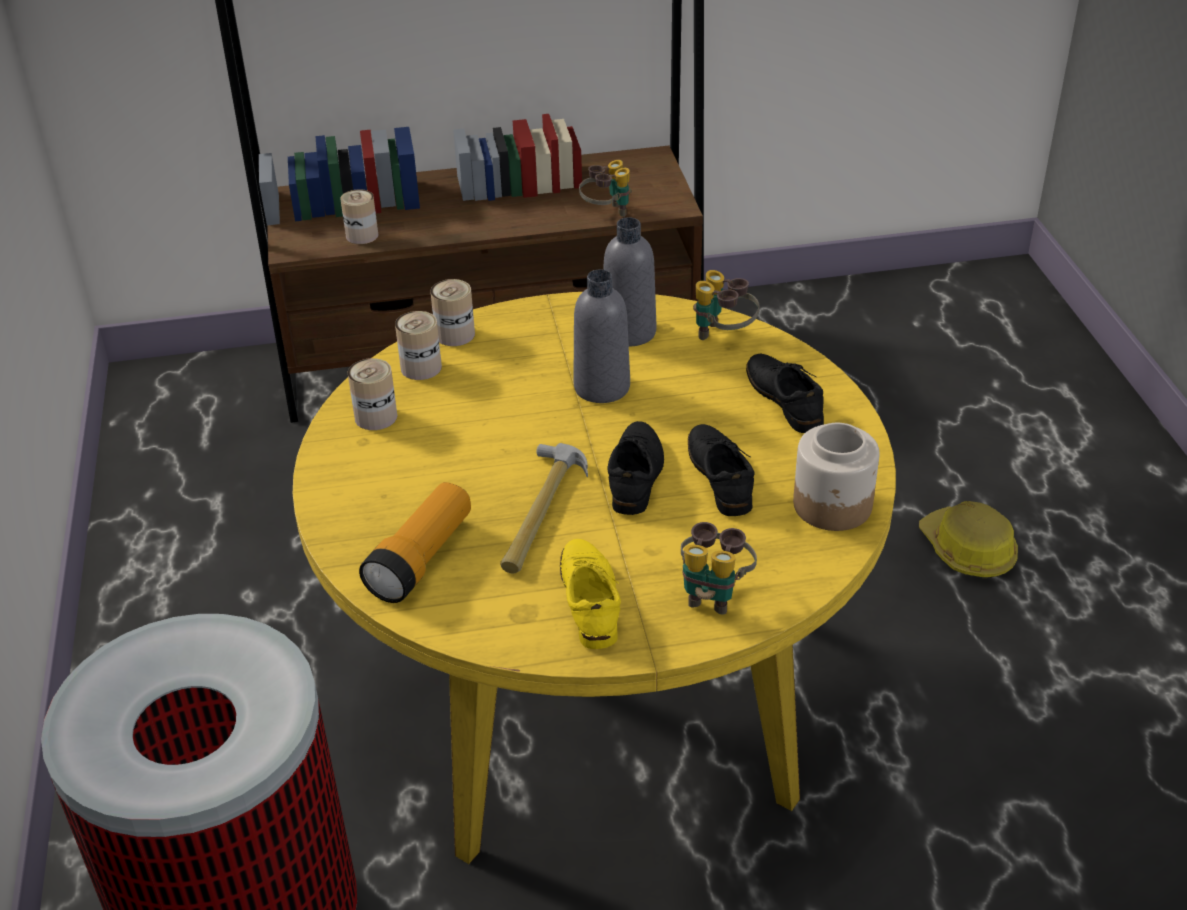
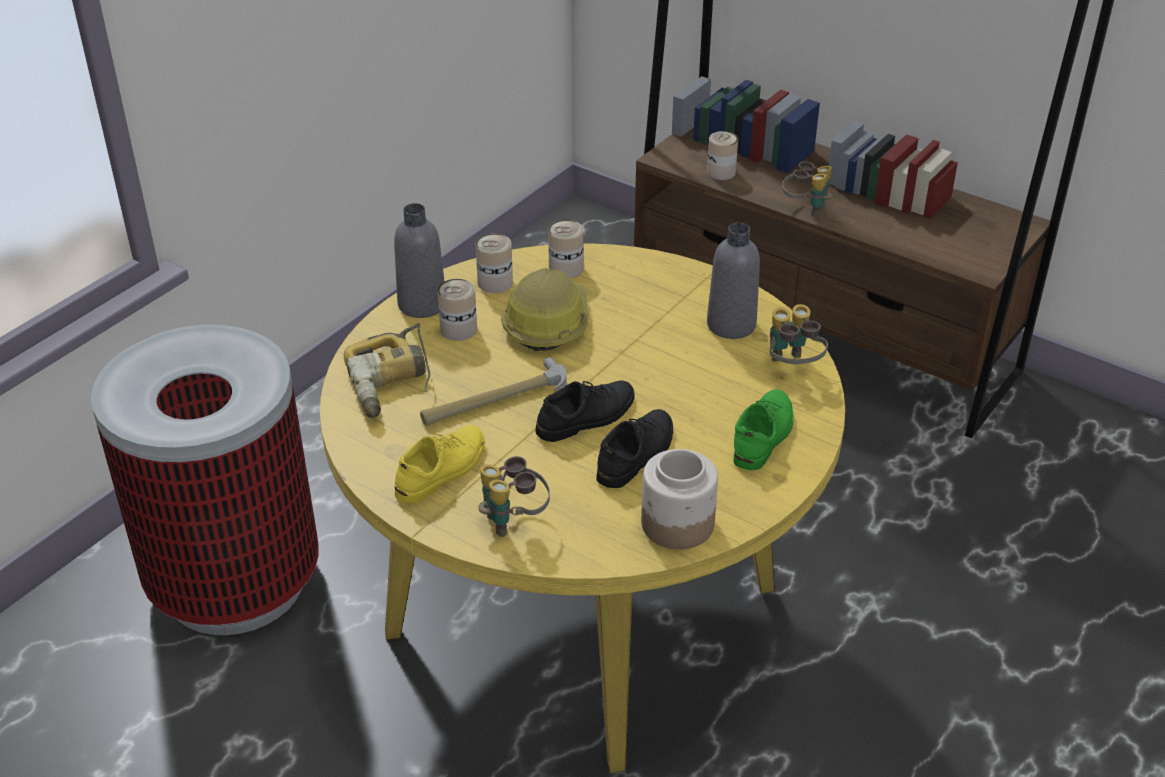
camera: 45 degrees right, 0 degrees up
flashlight [359,482,471,603] -> power drill [344,323,430,418]
can [430,279,475,346] -> can moved to [437,279,477,341]
grey bottle [573,269,630,403] -> grey bottle moved to [394,203,444,318]
binoculars [579,160,632,217] -> binoculars moved to [782,161,832,218]
black shoe [746,354,824,433] -> green shoe [733,389,793,470]
hard hat [919,501,1018,578] -> hard hat moved to [501,268,589,351]

